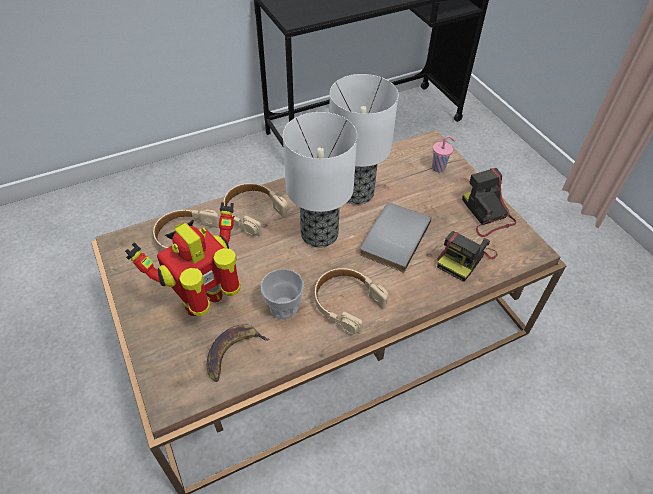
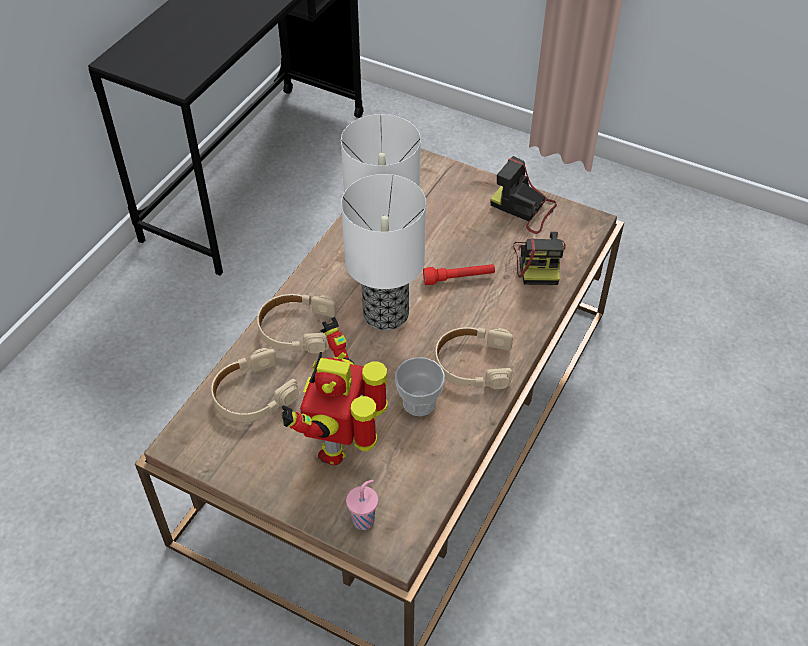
camera: 35 degrees left, 0 degrees up
banana [207,324,270,382] -> none
grey book [360,203,431,273] -> red flashlight [423,264,495,285]
pink cup [432,135,455,172] -> pink cup moved to [346,480,378,530]

